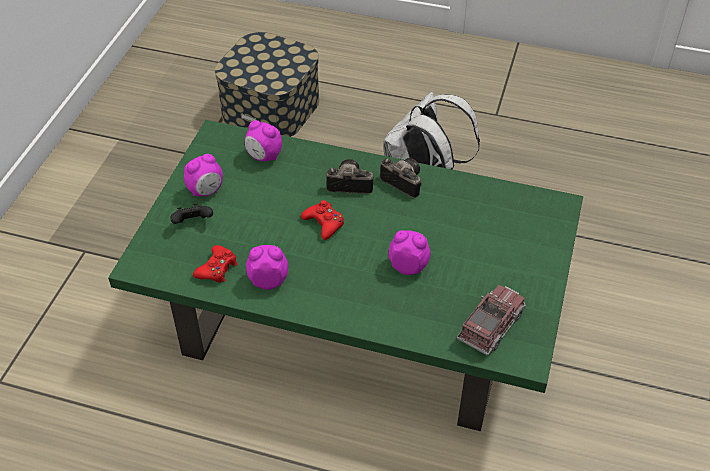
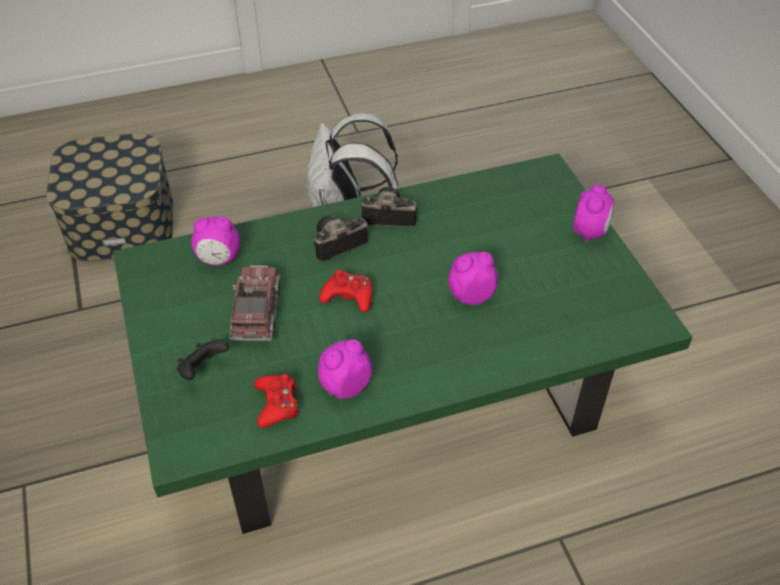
camera: 35 degrees left, 0 degrees up
alarm clock [184,154,223,196] -> alarm clock moved to [573,185,615,242]
toy truck [456,285,526,355] -> toy truck moved to [229,266,281,341]

